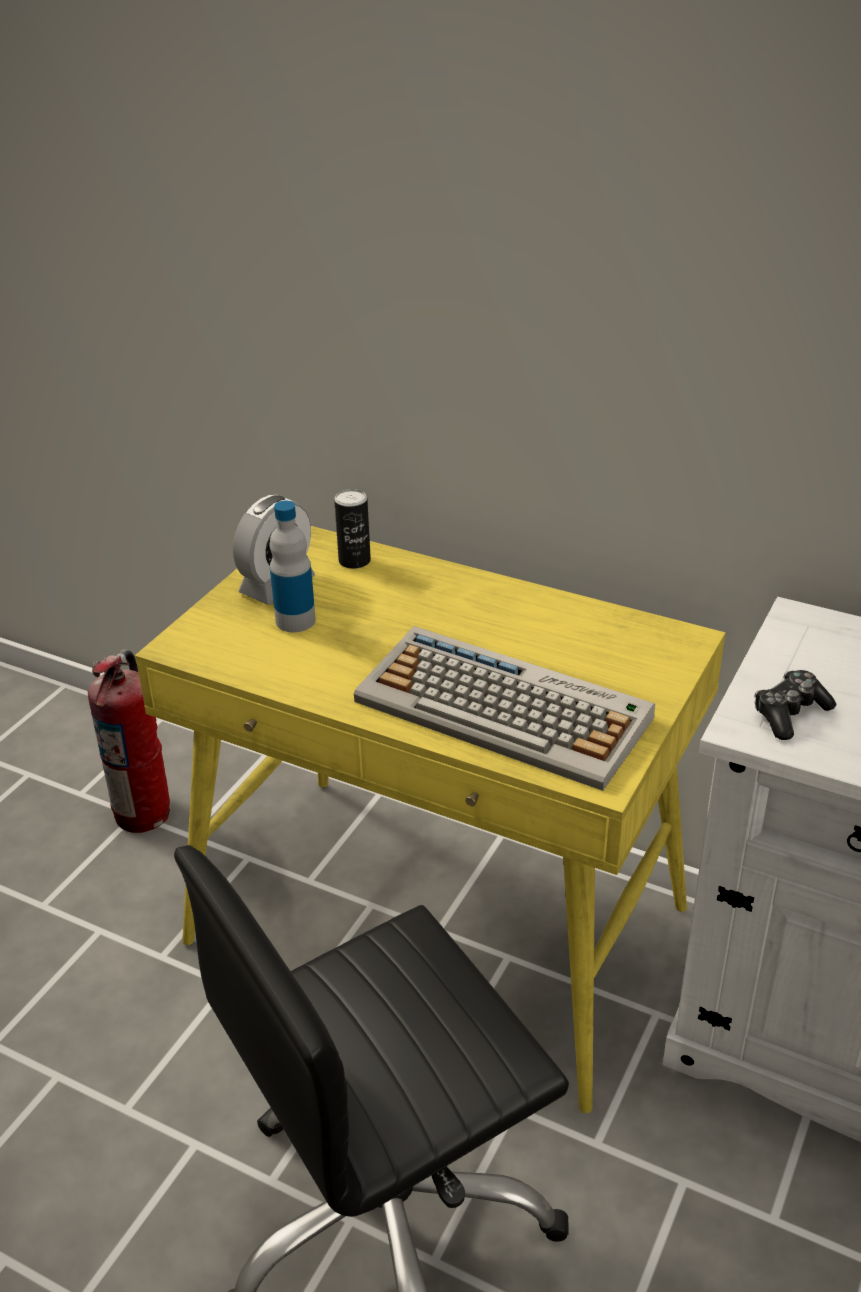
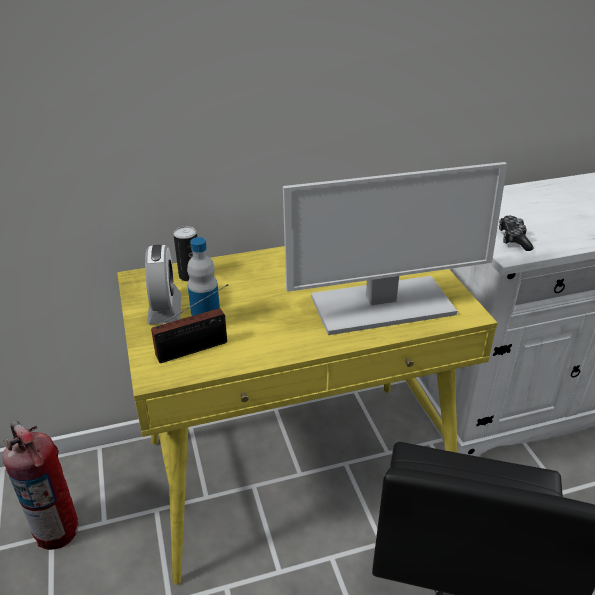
camera: 45 degrees left, 0 degrees up
keyboard [354,626,655,791] -> monitor [283,162,507,335]
none -> radio [151,284,228,363]

